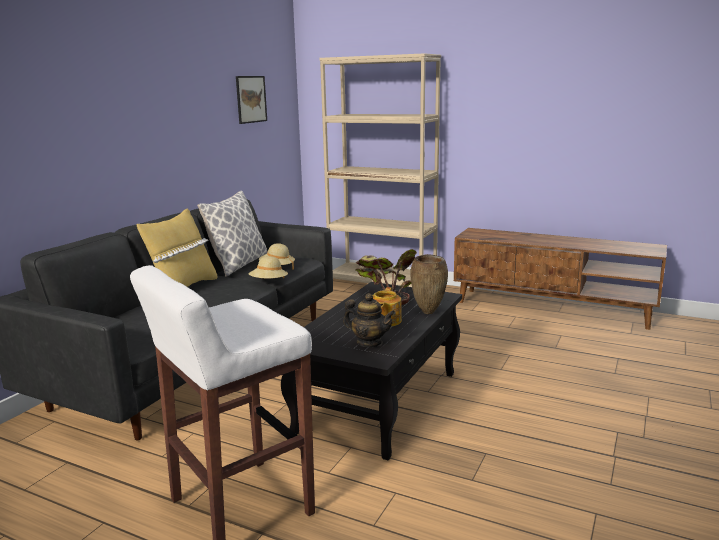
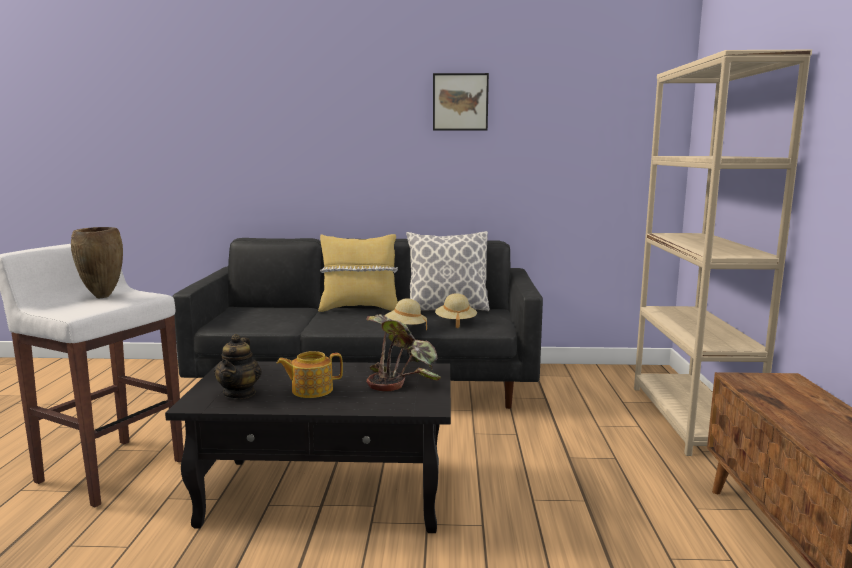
camera: 65 degrees right, 5 degrees down
picture [236,76,267,124] -> picture moved to [433,73,489,131]
brown vase [410,254,448,314] -> brown vase moved to [71,227,123,298]

